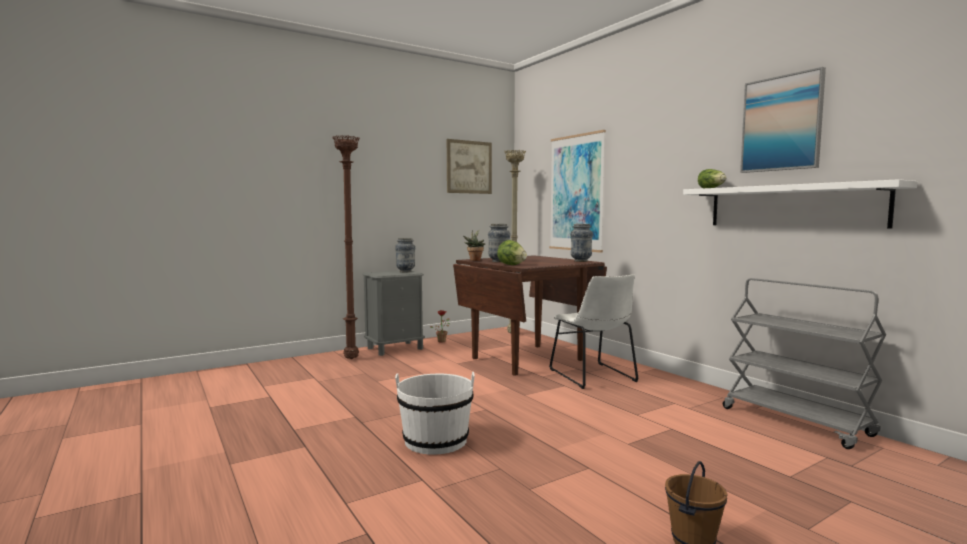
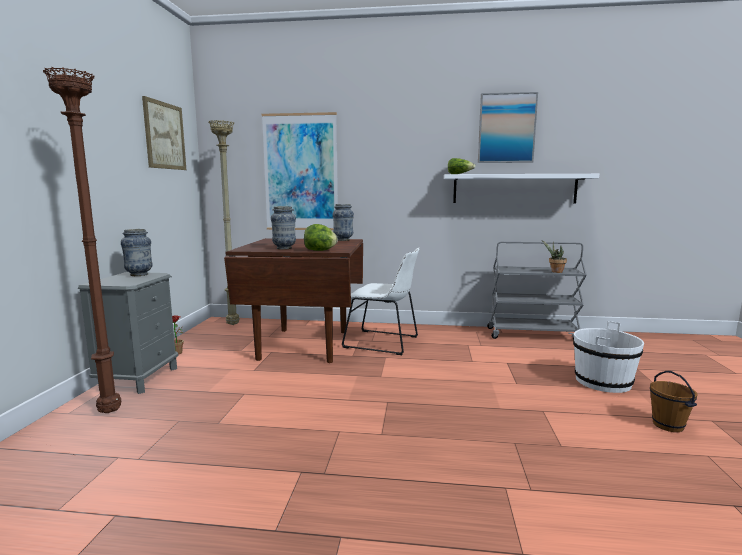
camera: 50 degrees left, 5 degrees up
white bucket [395,372,475,455] -> white bucket moved to [573,321,644,393]
potted plant [463,229,485,261] -> potted plant moved to [542,240,567,273]

